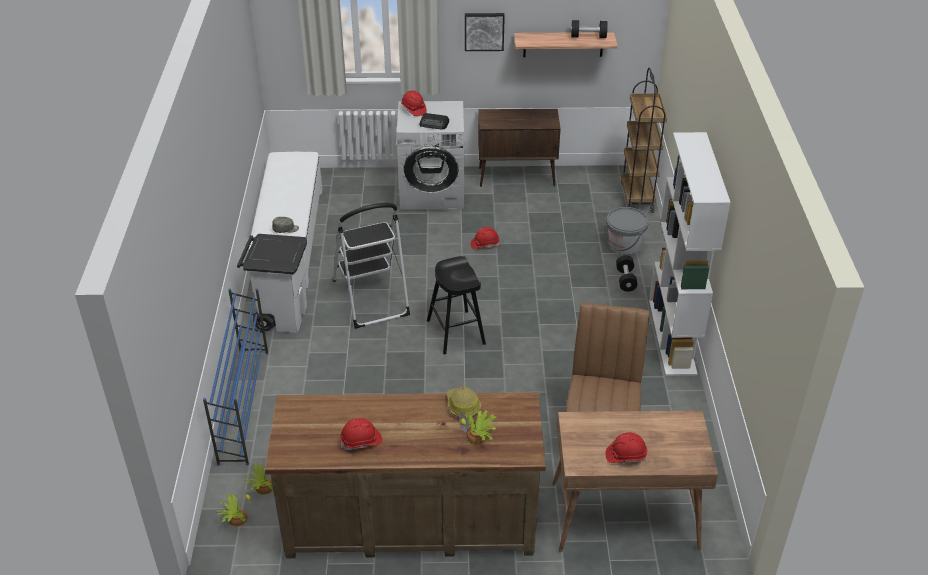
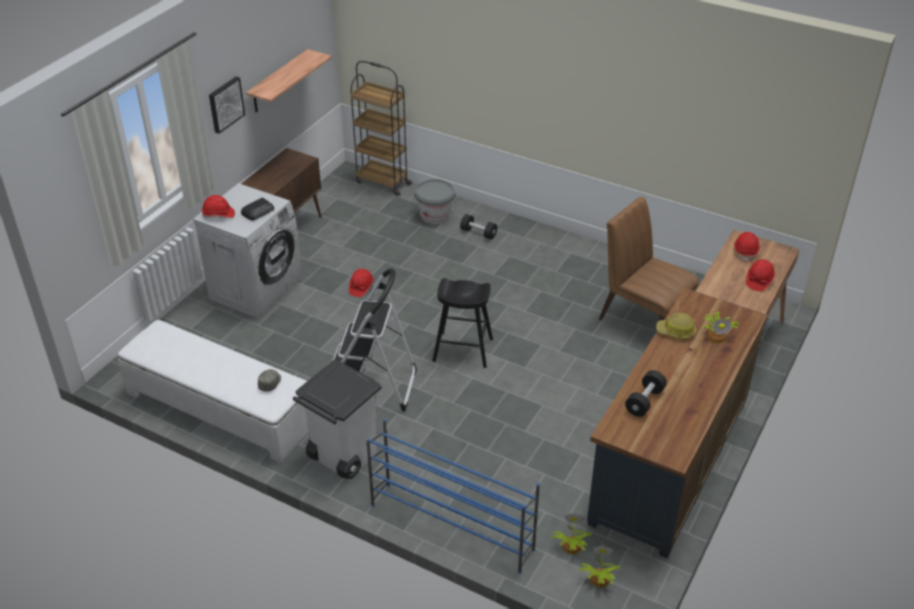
camera: 60 degrees left, 0 degrees up
red hard hat [340,418,382,450] -> red hard hat moved to [734,232,760,262]
black dumbbell [571,20,608,38] -> black dumbbell moved to [625,370,667,417]
white bookcase [649,132,731,376] -> none

